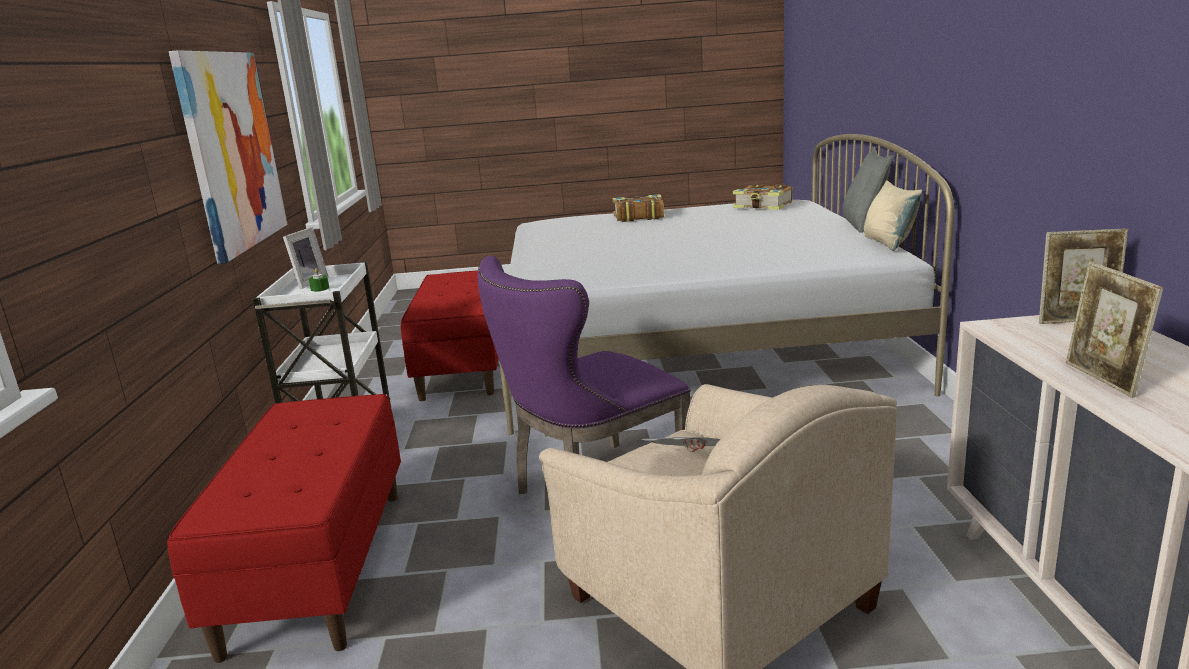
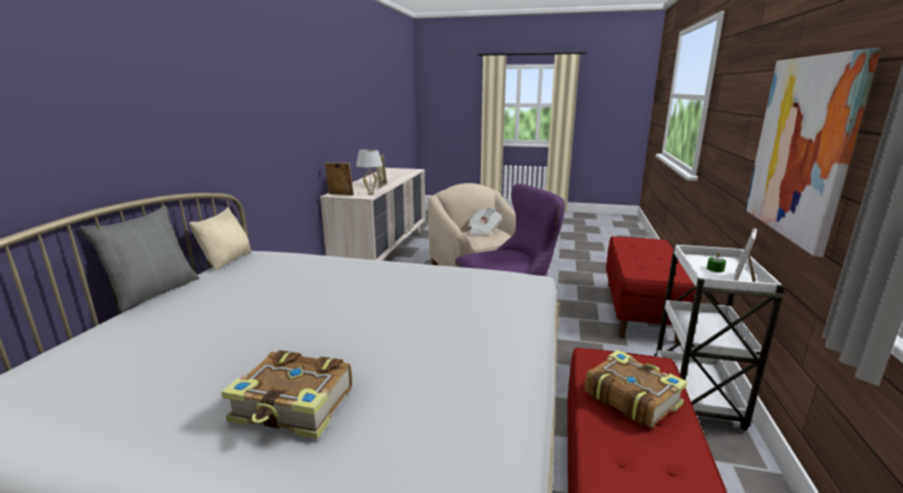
camera: 165 degrees left, 0 degrees up
book [733,184,793,210] -> book moved to [585,350,688,428]
none -> white table lamp [356,149,383,195]

